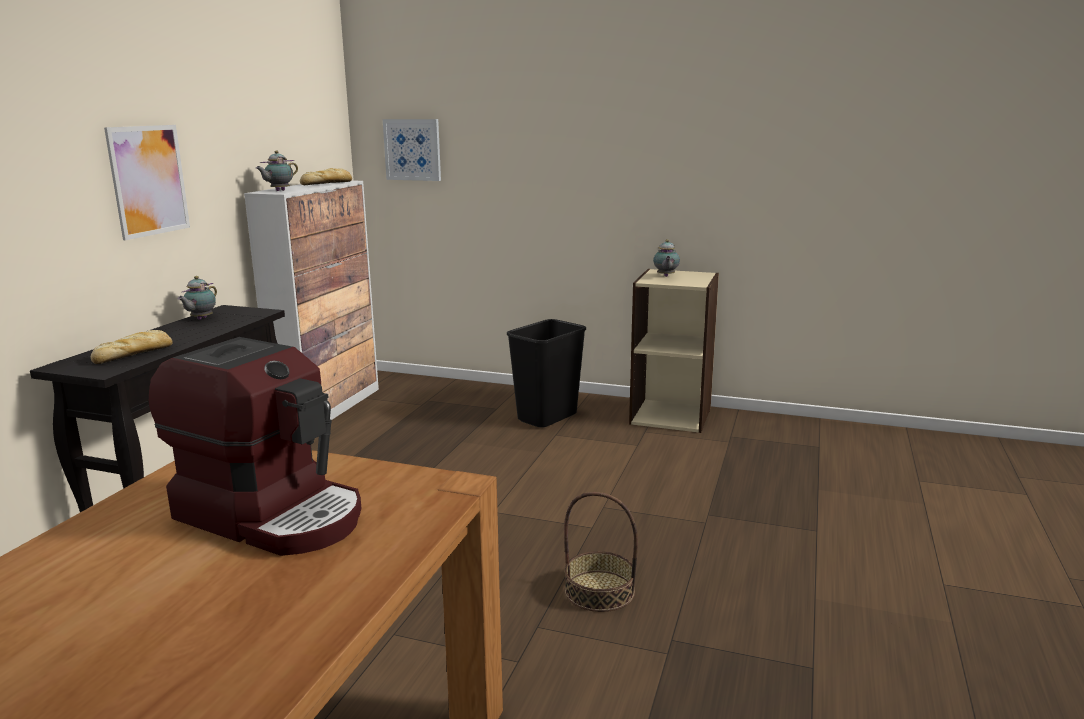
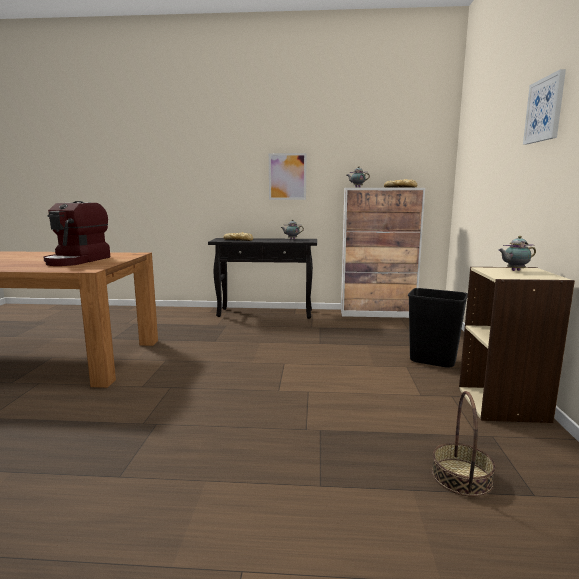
camera: 75 degrees right, 5 degrees down
picture [383,119,441,181] -> picture moved to [523,69,566,145]
basket [564,492,638,612] -> basket moved to [432,391,495,497]

